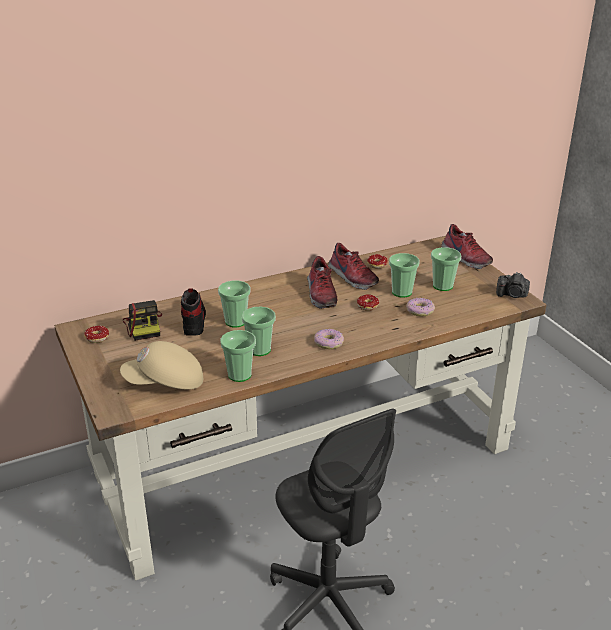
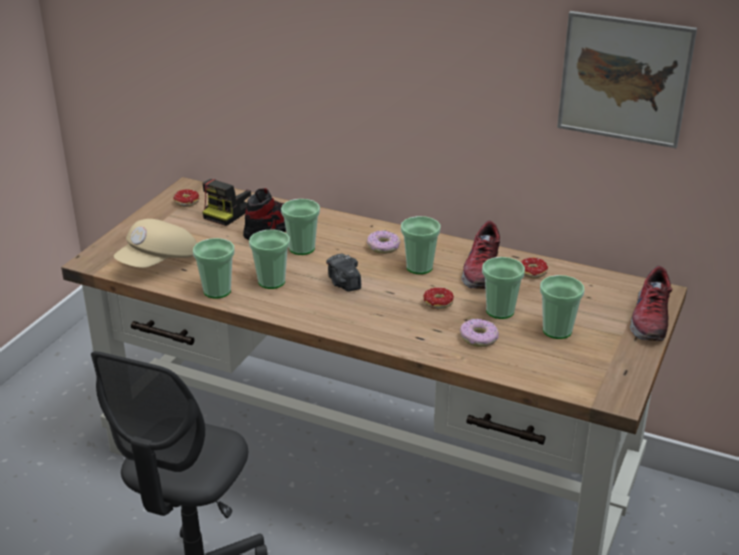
camera: 50 degrees right, 0 degrees up
beige cap [120,341,203,390] -> beige cap turned 90 degrees counterclockwise [114,219,197,268]
shoe [307,256,337,309] -> cup [401,216,441,274]
donut [314,329,344,349] -> donut moved to [367,230,400,254]
camera [496,272,530,298] -> camera moved to [326,254,361,292]
none -> picture [557,11,697,148]

